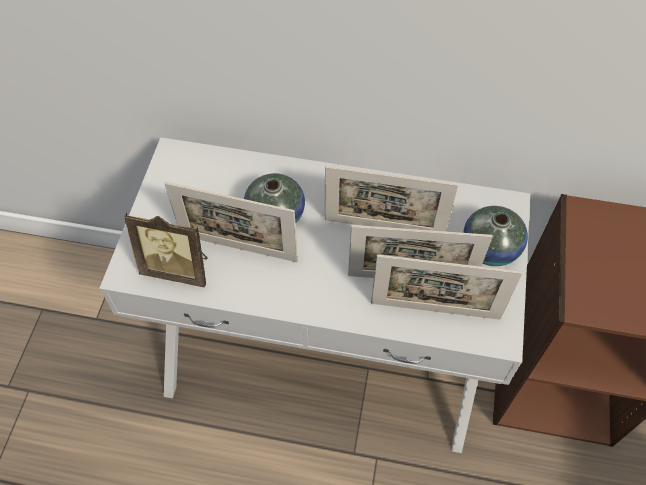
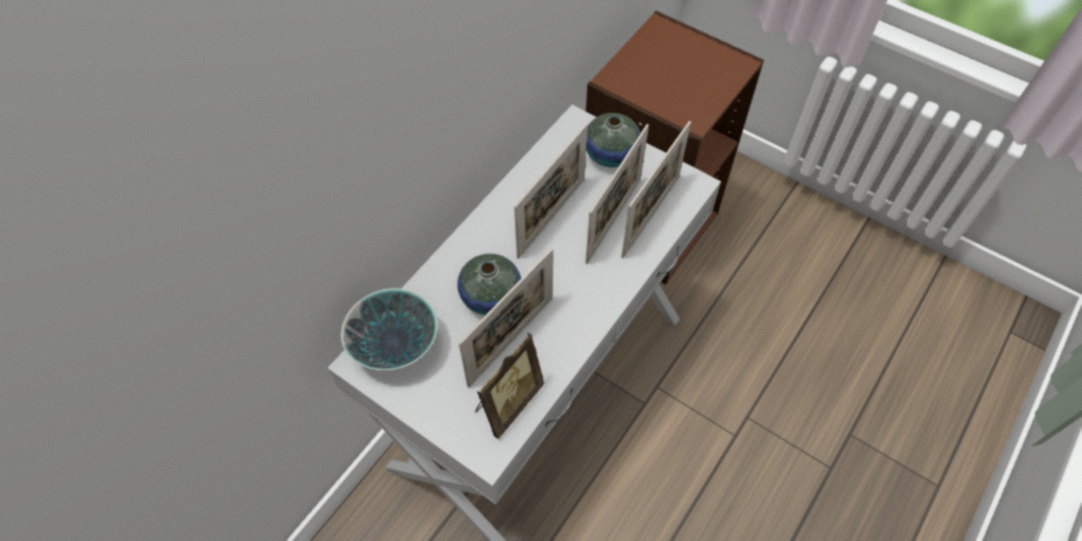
camera: 65 degrees left, 0 degrees up
none -> bowl [341,288,438,371]

